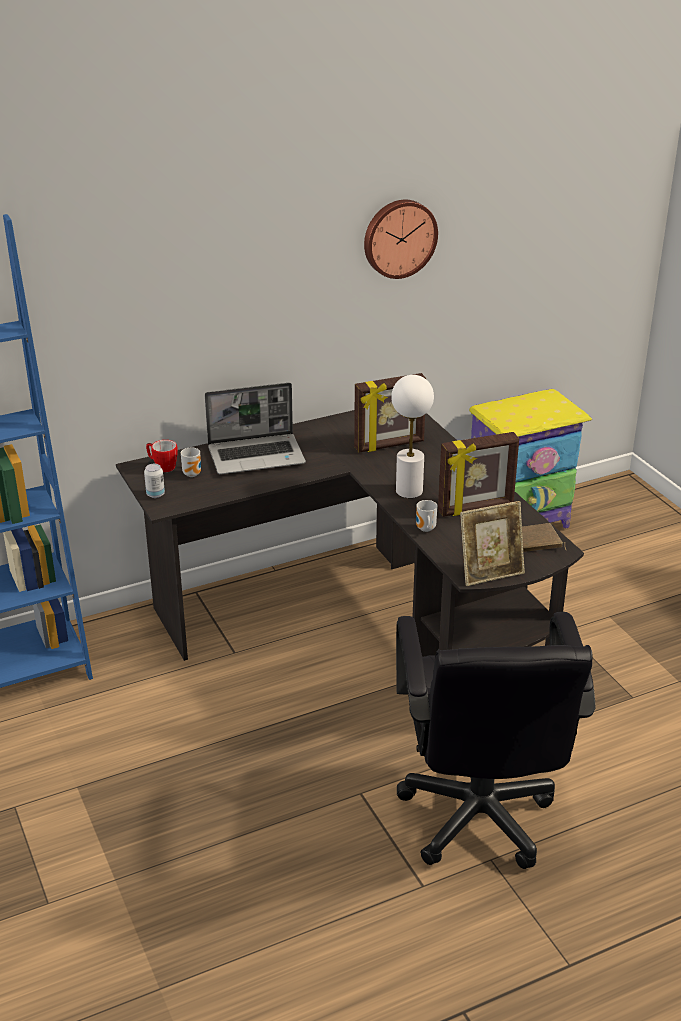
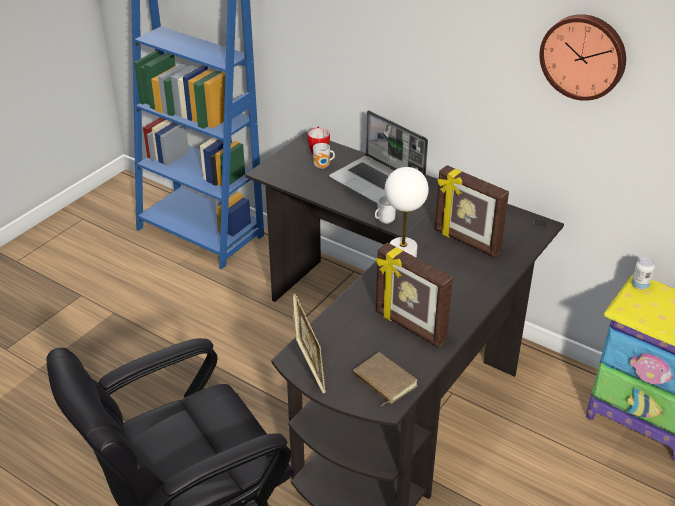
camera: 60 degrees right, 5 degrees up
can [144,464,165,498] -> can moved to [632,257,655,290]
mug [416,500,438,532] -> mug moved to [375,196,396,224]
picture frame [460,501,525,586] -> picture frame turned 135 degrees counterclockwise [293,294,325,393]

